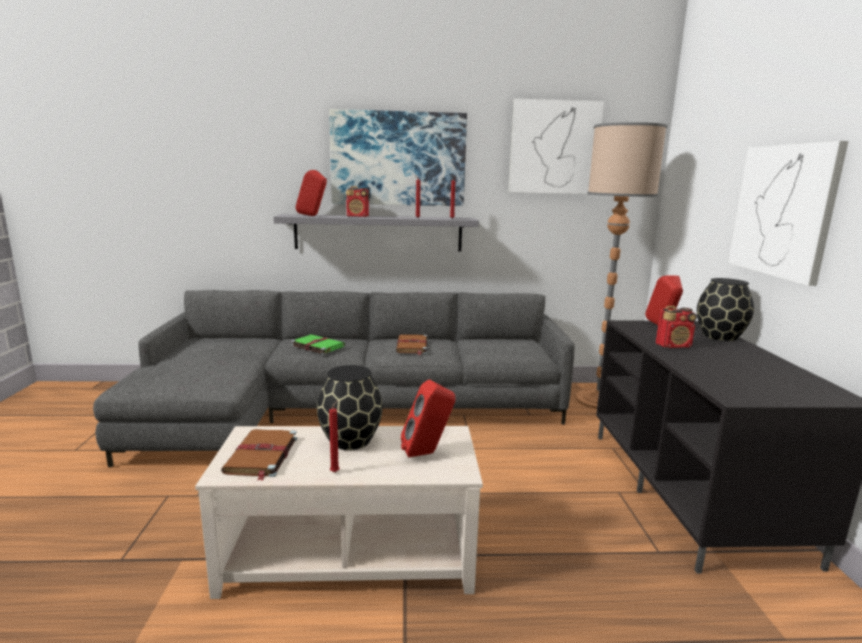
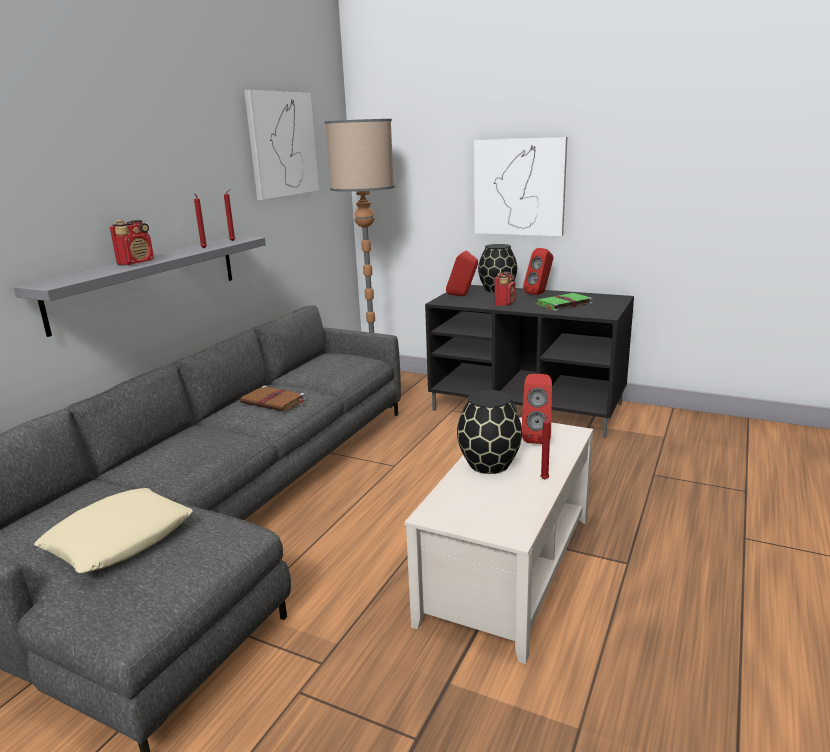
camera: 60 degrees left, 5 degrees up
brown book [221,429,297,481] -> none
green book [291,334,345,355] -> green book moved to [535,293,592,311]
red speaker [296,170,327,216] -> red speaker moved to [523,248,554,295]
picture [329,109,467,206] -> none
none -> beige pillow [34,488,192,573]

